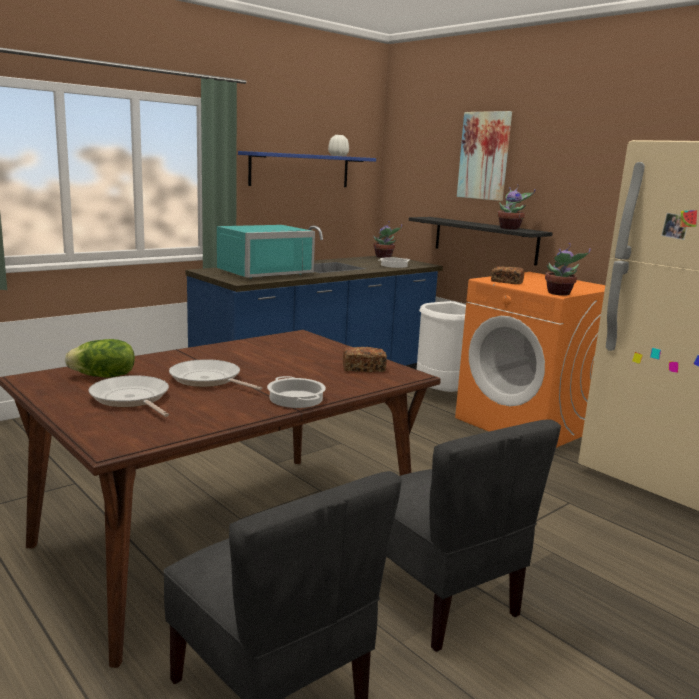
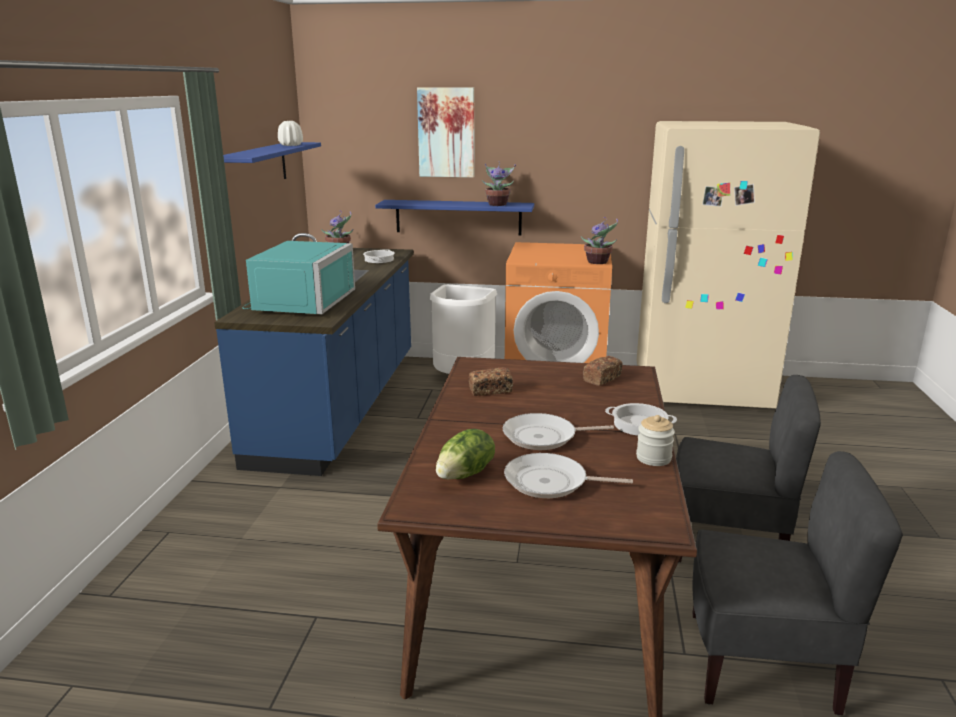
camera: 40 degrees left, 5 degrees up
black shelf [409,217,553,266] -> blue shelf [375,200,534,236]
bread [491,266,524,284] -> bread moved to [469,367,513,396]
none -> jar [636,415,675,466]

